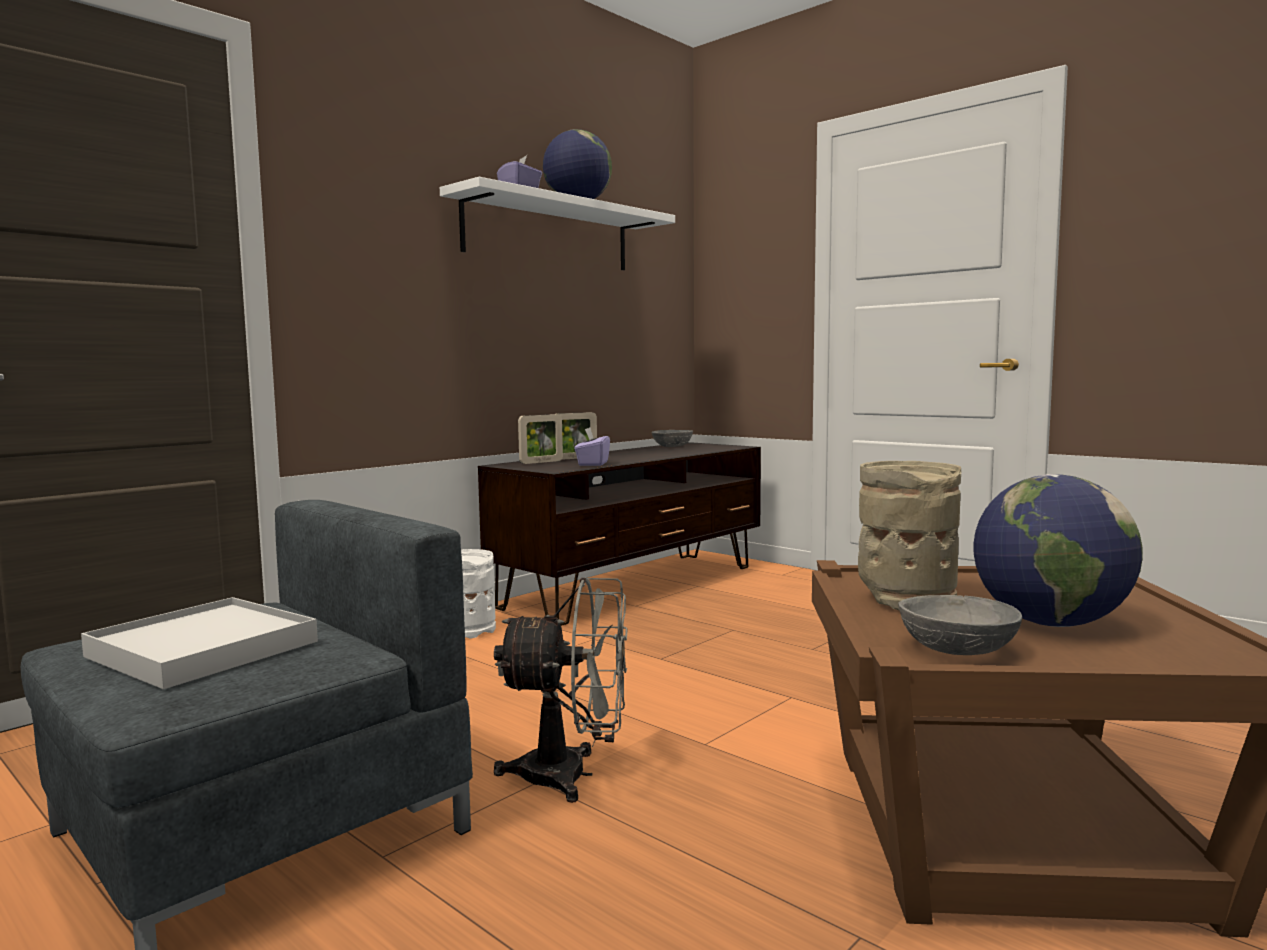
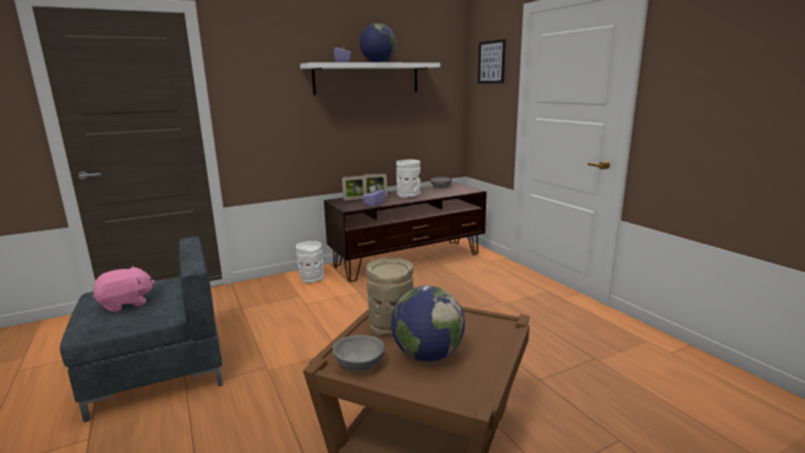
camera: 20 degrees right, 10 degrees up
white tray [81,597,318,689] -> pink plush toy [93,266,156,313]
grey fan [494,577,628,803] -> none
none -> white vase [396,160,421,198]
none -> picture [478,39,506,84]

